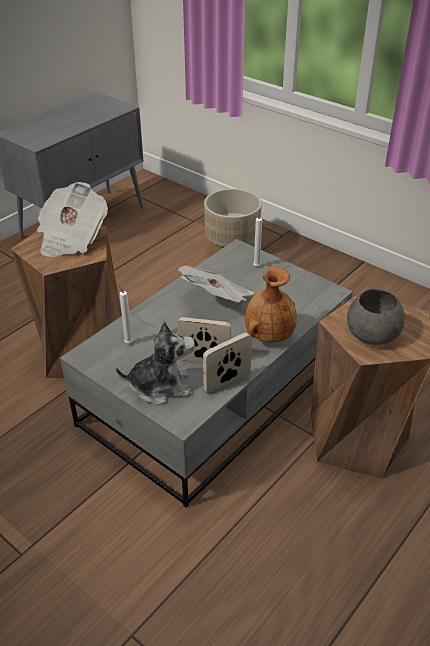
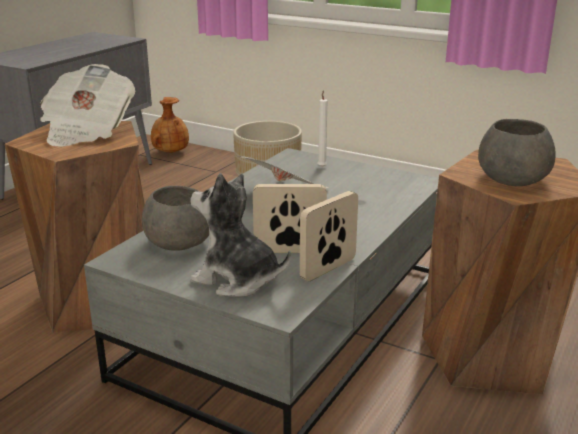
camera: 10 degrees left, 15 degrees down
plush toy [116,321,195,404] -> plush toy turned 135 degrees counterclockwise [190,173,291,297]
white candle [118,284,133,343] -> grey bowl [142,186,209,251]
brown vase [245,266,297,342] -> brown vase moved to [151,97,189,153]

